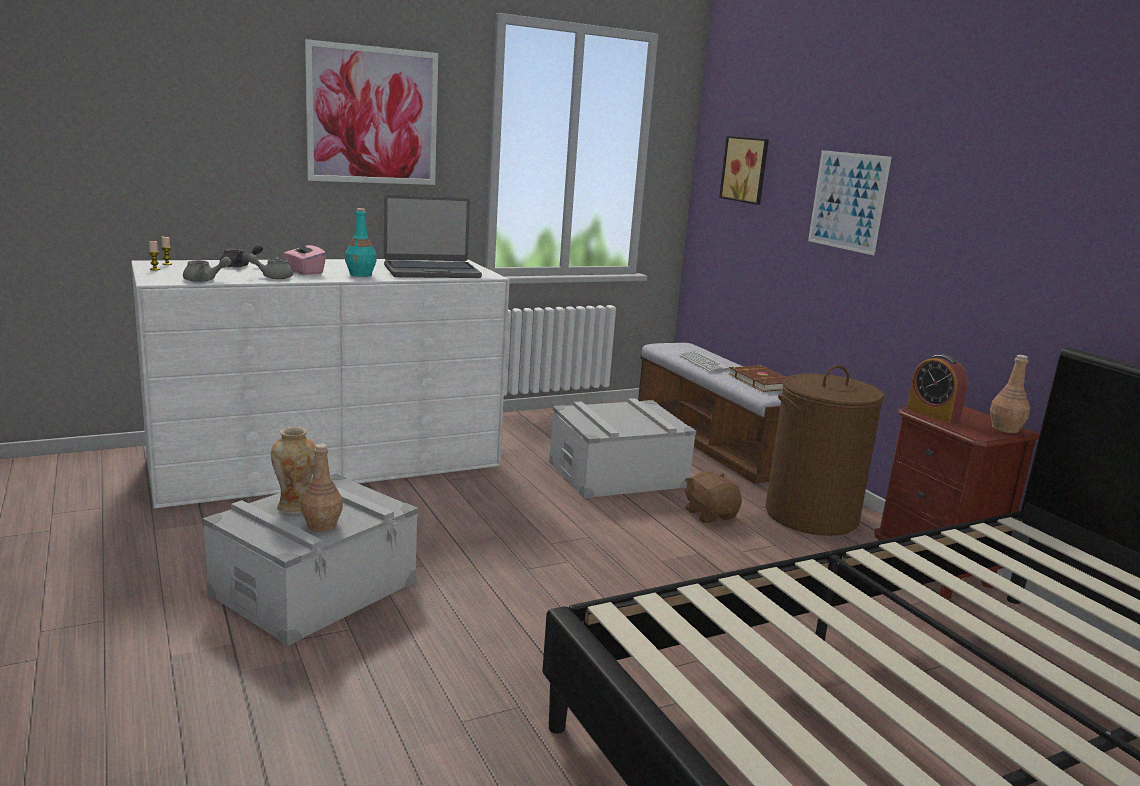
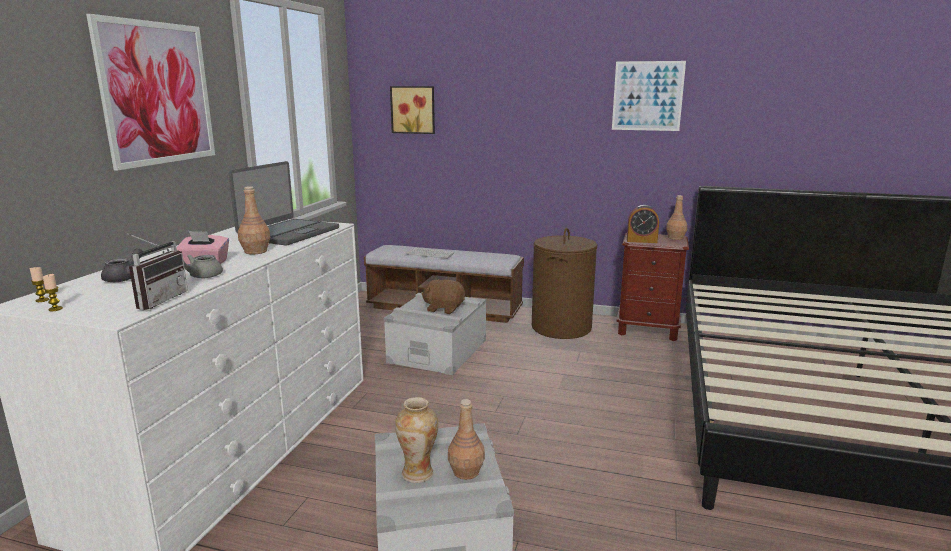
camera: 45 degrees left, 0 degrees up
grey teapot [183,257,231,282] -> radio [127,233,188,310]
turquoise bottle [345,208,377,277] -> brown bottle [238,186,270,254]
brown plush toy [685,472,742,523] -> brown plush toy moved to [422,279,465,314]
brown book [728,365,787,392] -> none
picture [808,150,892,255] -> picture moved to [612,61,686,131]

